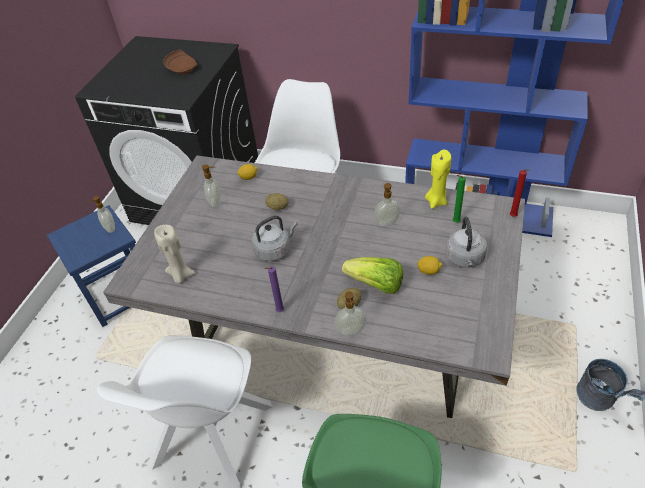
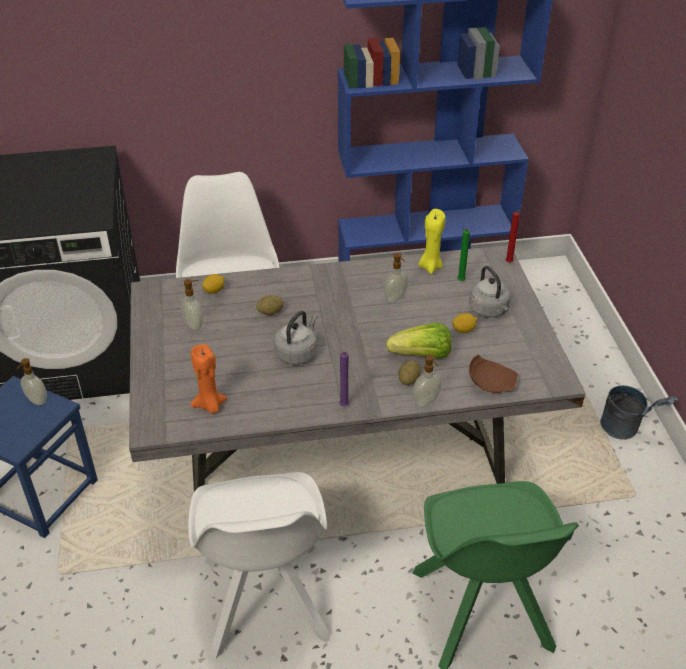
camera: 30 degrees left, 5 degrees down
beige candle [154,225,195,283] -> orange candle [191,344,227,413]
brown plate [163,49,197,74] -> brown plate moved to [469,354,518,393]

